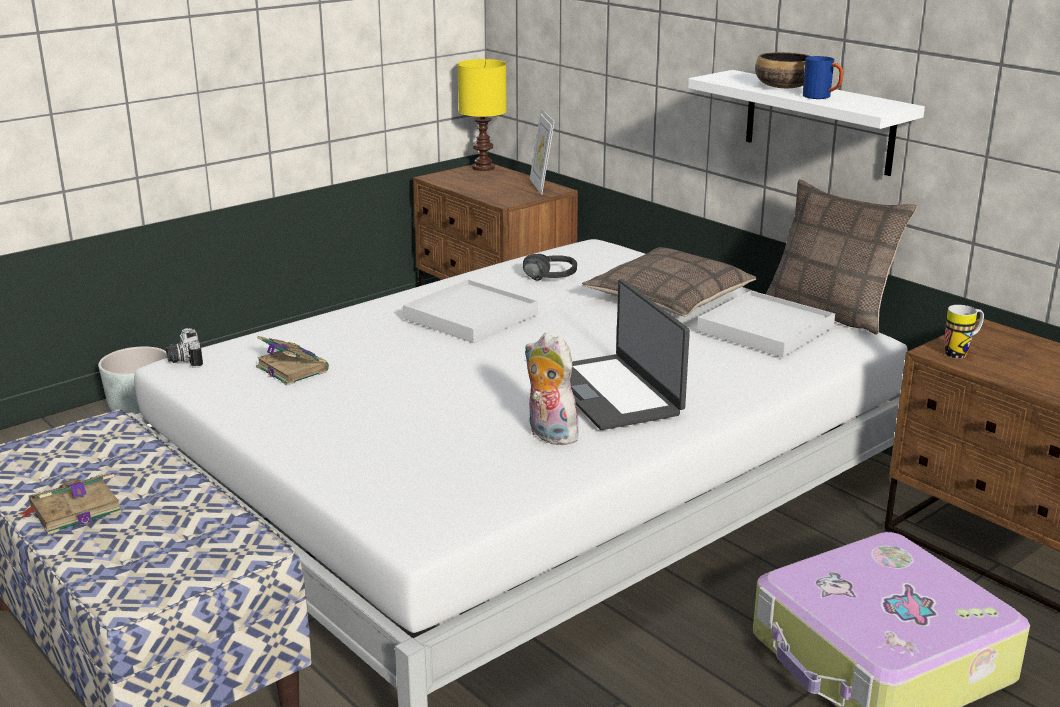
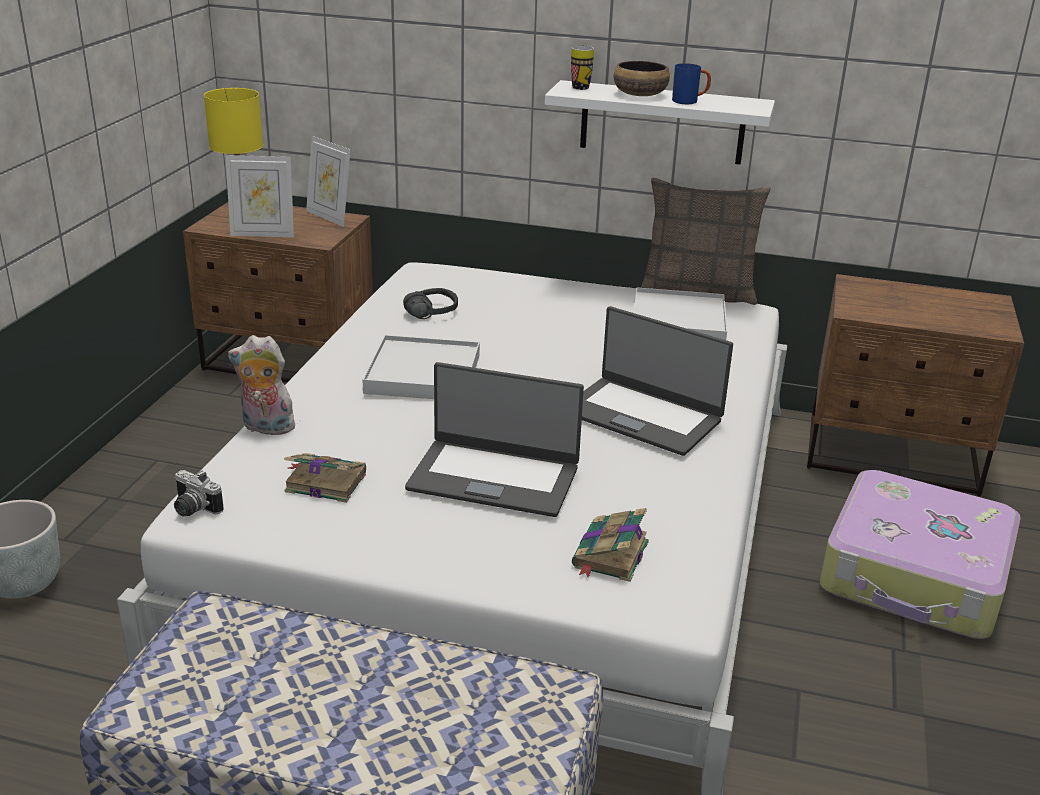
camera: 35 degrees left, 5 degrees up
book [18,474,122,535] -> book moved to [572,508,649,582]
plush toy [524,333,580,446] -> plush toy moved to [228,335,295,435]
pillow [582,247,756,316] -> none
mug [945,305,984,359] -> mug moved to [571,45,595,90]
none -> picture frame [225,155,294,237]
none -> laptop [405,362,584,517]

